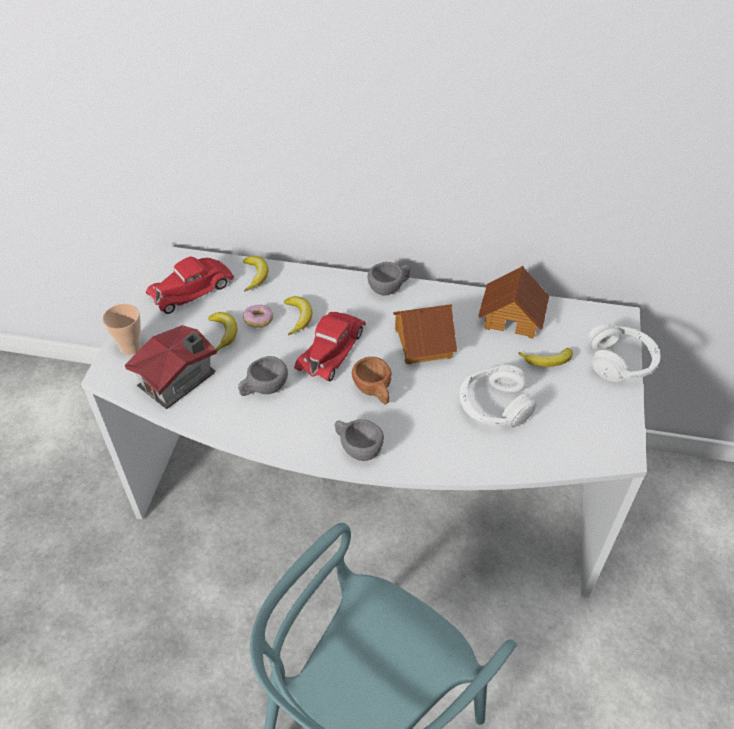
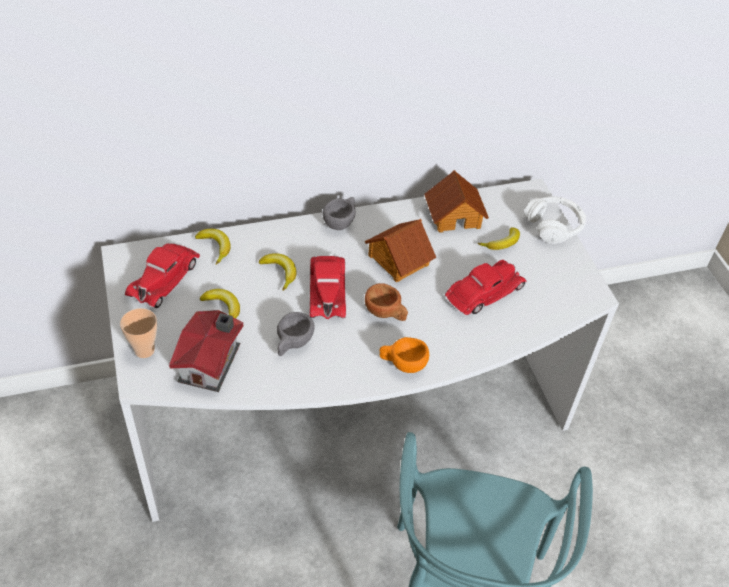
camera: 30 degrees left, 0 degrees up
donut [243,305,273,327] -> none
grey cup [335,419,384,461] -> orange cup [380,337,429,373]
white headphones [459,365,536,427] -> red toy car [445,260,527,315]

